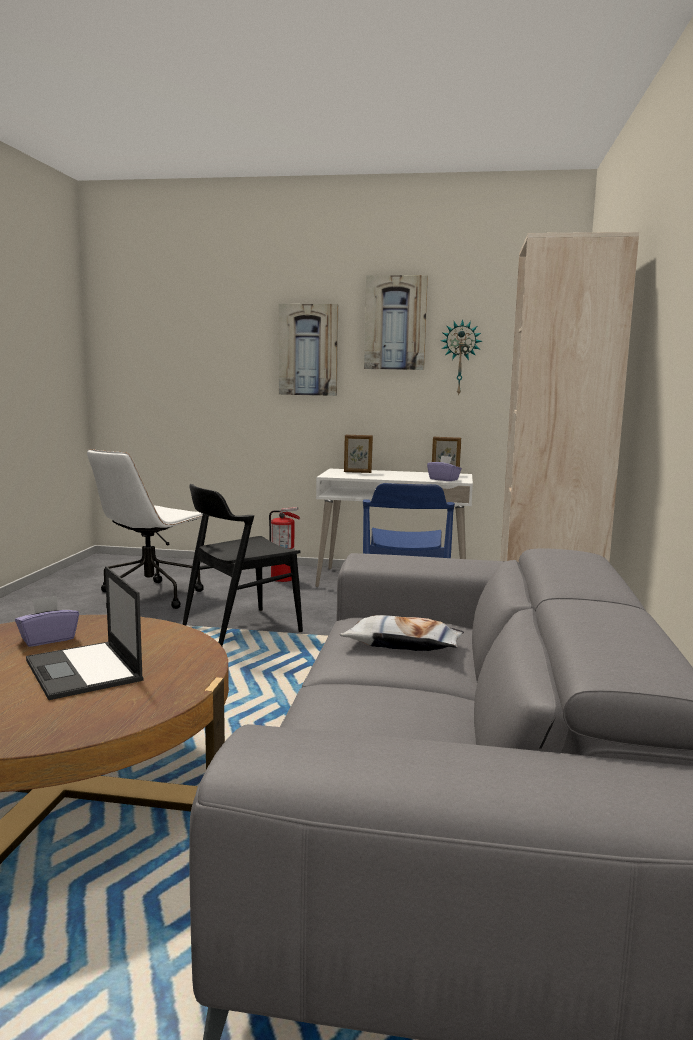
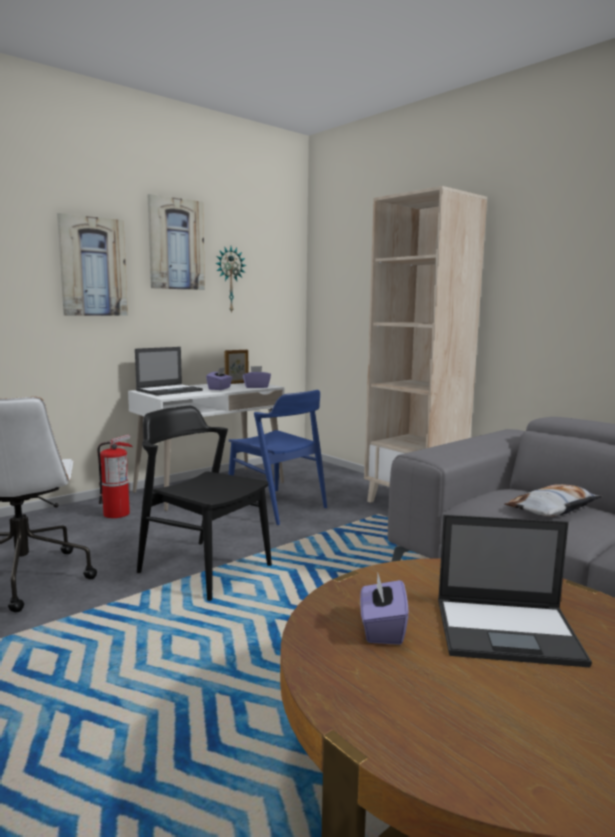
camera: 50 degrees left, 0 degrees up
black chair [182,484,303,646] -> black chair turned 120 degrees clockwise [137,406,272,601]
picture frame [344,435,373,473] -> laptop [135,347,203,396]
none -> purple tissue box [206,367,233,390]

